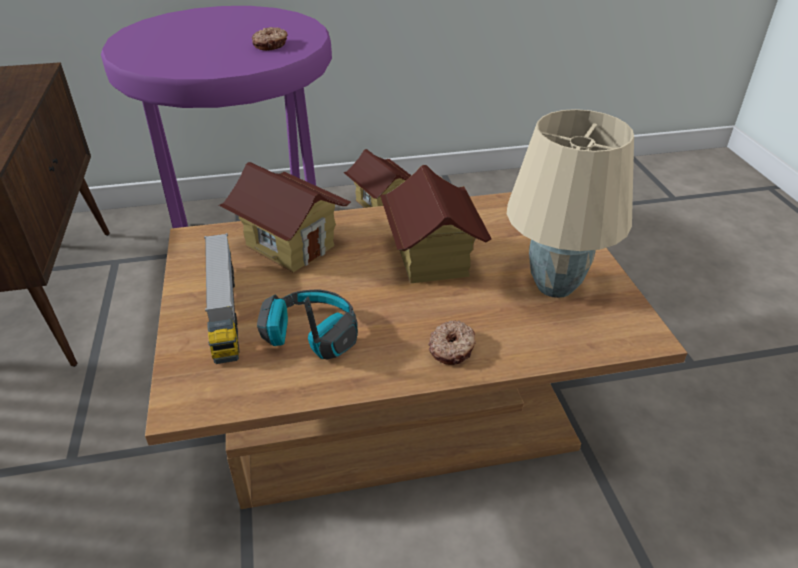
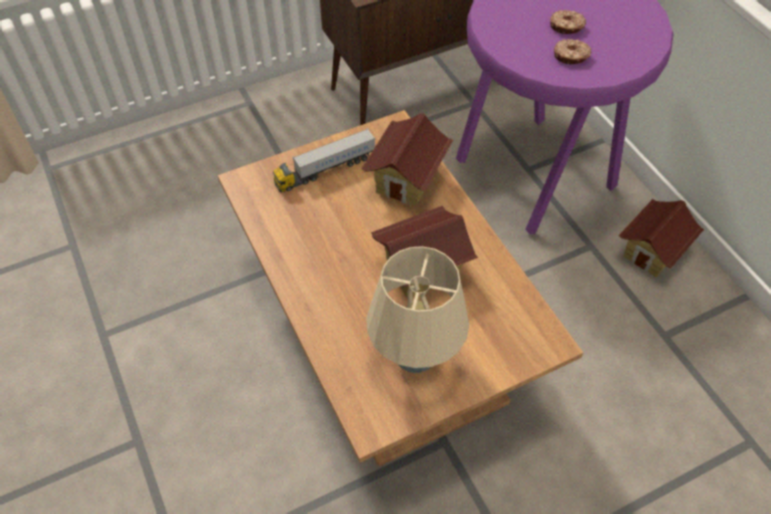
camera: 75 degrees right, 15 degrees up
headphones [257,289,358,359] -> none
donut [428,320,476,365] -> donut moved to [550,10,586,34]

